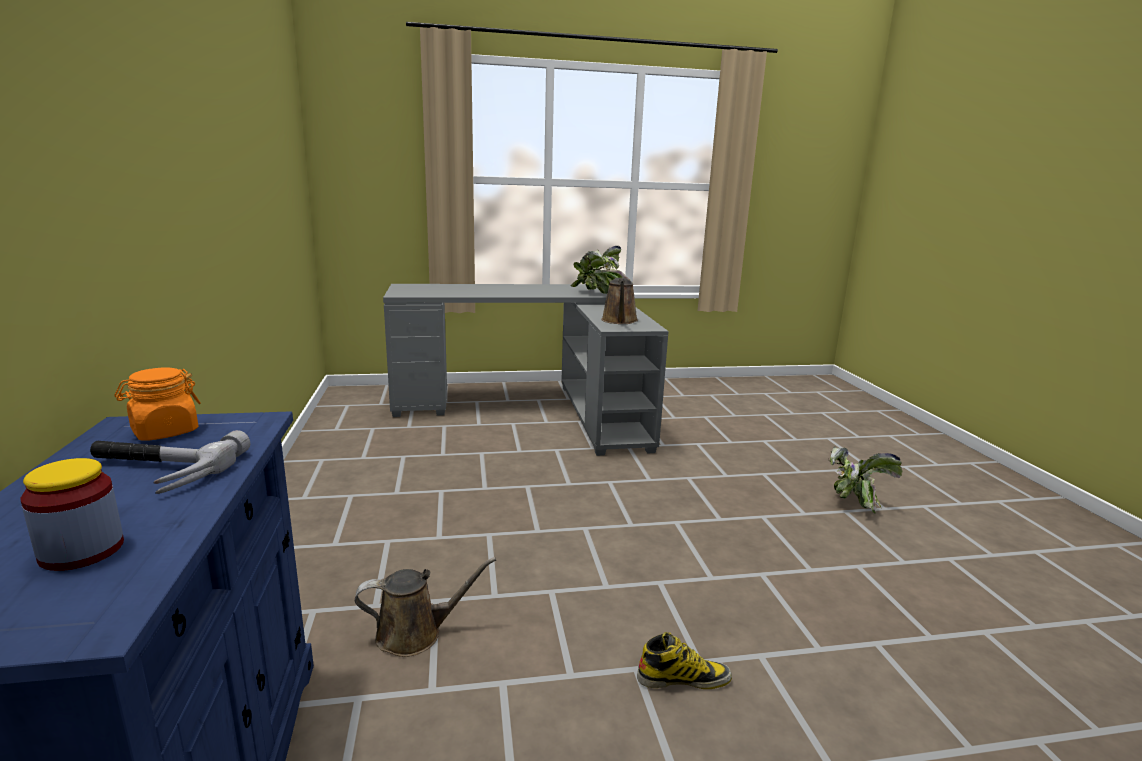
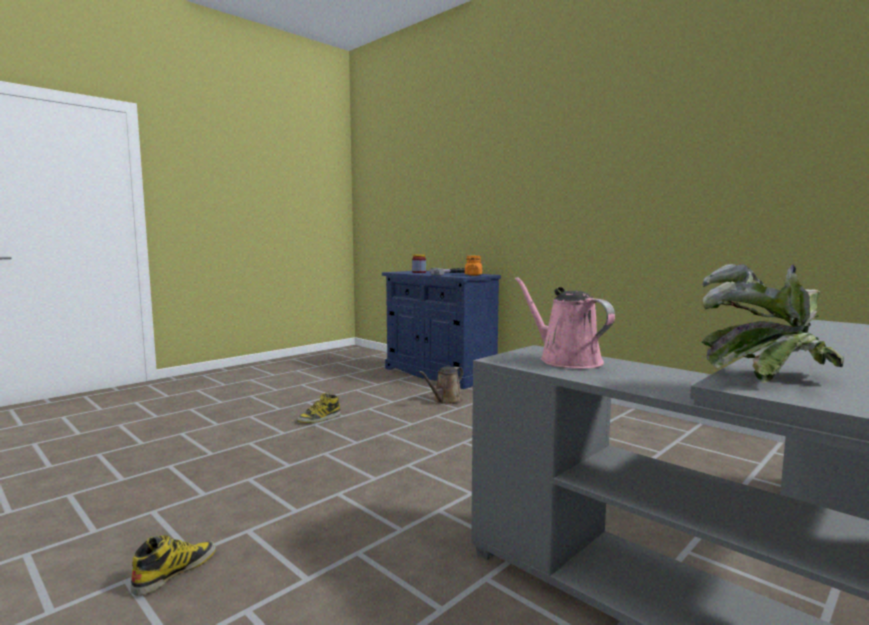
camera: 145 degrees right, 10 degrees down
brown watering can [601,278,638,324] -> pink watering can [515,277,615,368]
potted plant [828,446,903,513] -> boot [131,535,216,596]

